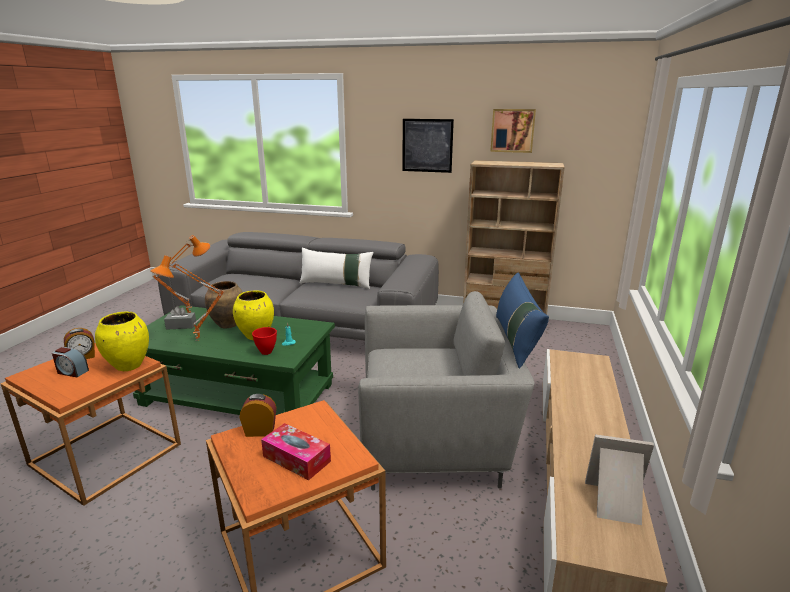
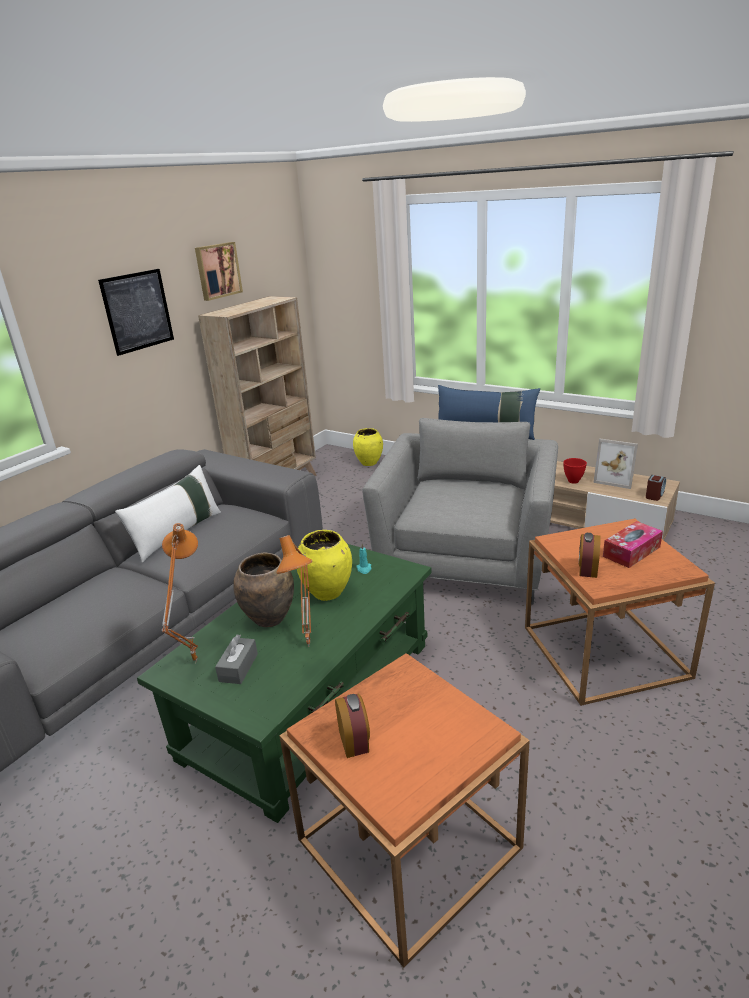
camera: 70 degrees left, 5 degrees up
alarm clock [52,347,89,377] -> alarm clock moved to [646,475,666,501]
yellow vase [95,311,149,371] -> yellow vase moved to [353,428,383,466]
red bowl [252,327,277,355] -> red bowl moved to [563,458,587,484]
picture frame [585,434,654,525] -> picture frame turned 90 degrees counterclockwise [593,439,638,489]

